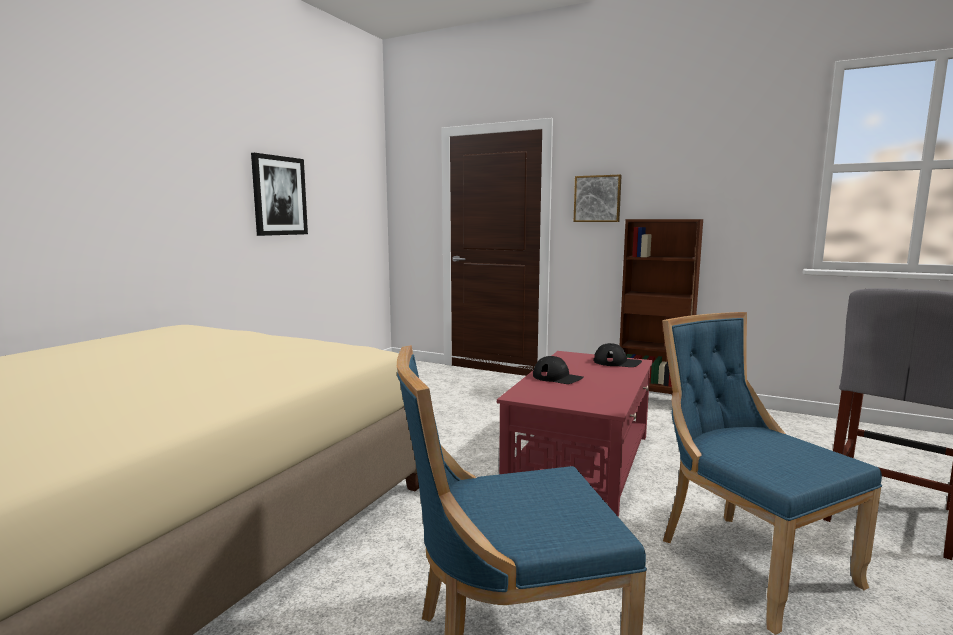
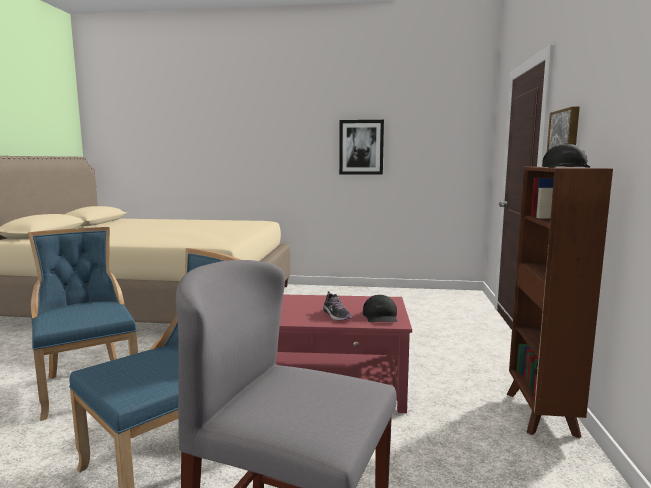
camera: 70 degrees right, 0 degrees up
black cap [533,356,584,384] -> black cap moved to [542,143,590,168]
none -> shoe [323,291,352,320]

